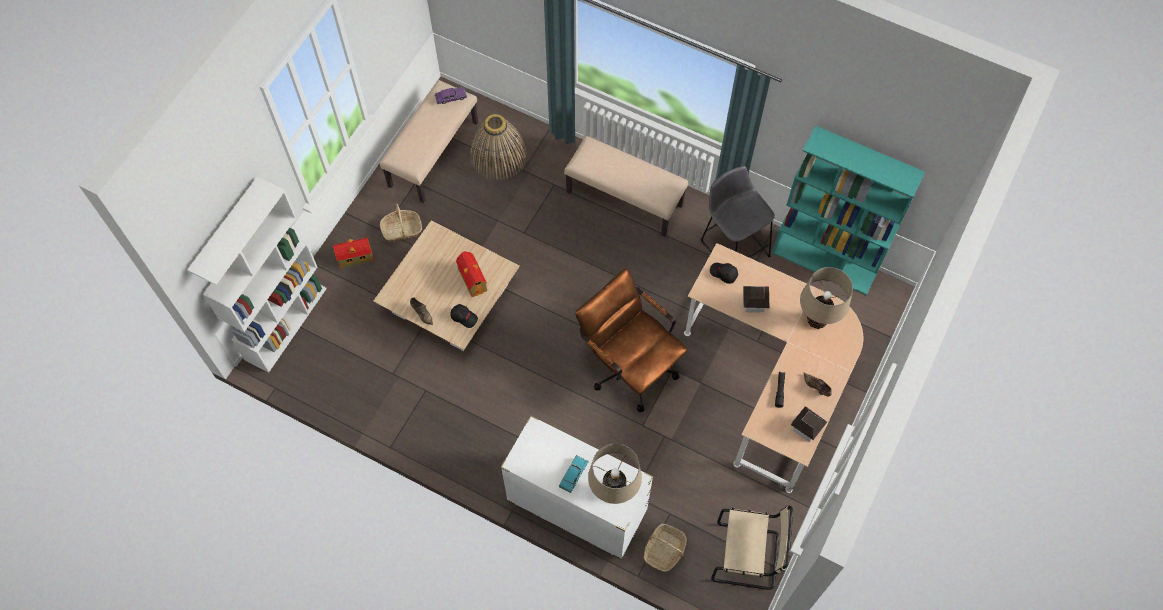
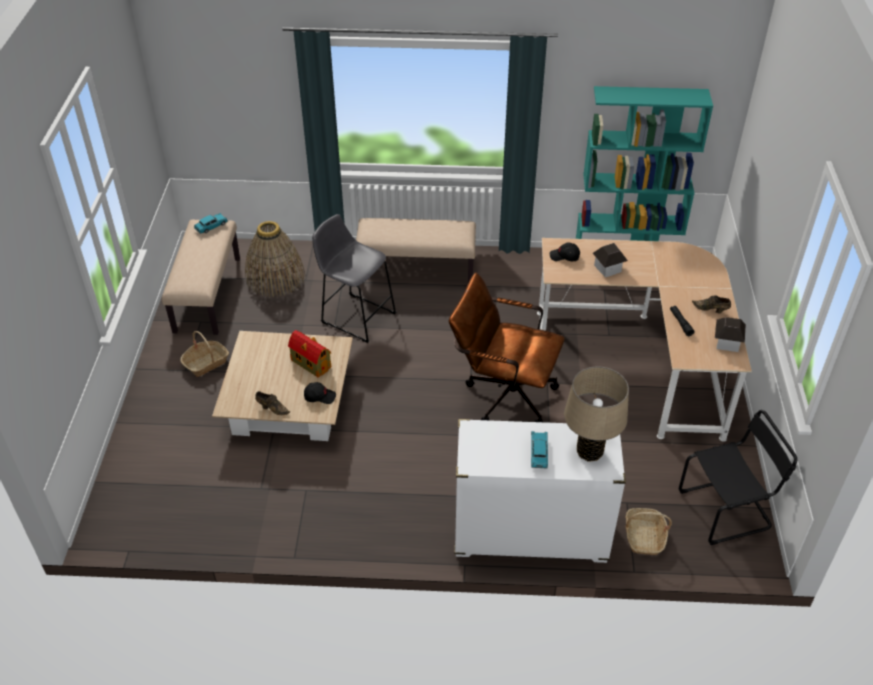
camera: 25 degrees left, 20 degrees down
white bookcase [187,176,327,373] -> none
toy house [333,237,373,268] -> none
purple toy car [435,87,467,104] -> turquoise toy car [194,213,228,234]
grey stool [701,166,775,258] -> grey stool moved to [312,214,397,343]
beige chair [711,505,793,590] -> black chair [679,410,797,545]
beige table lamp [800,267,853,329] -> none

